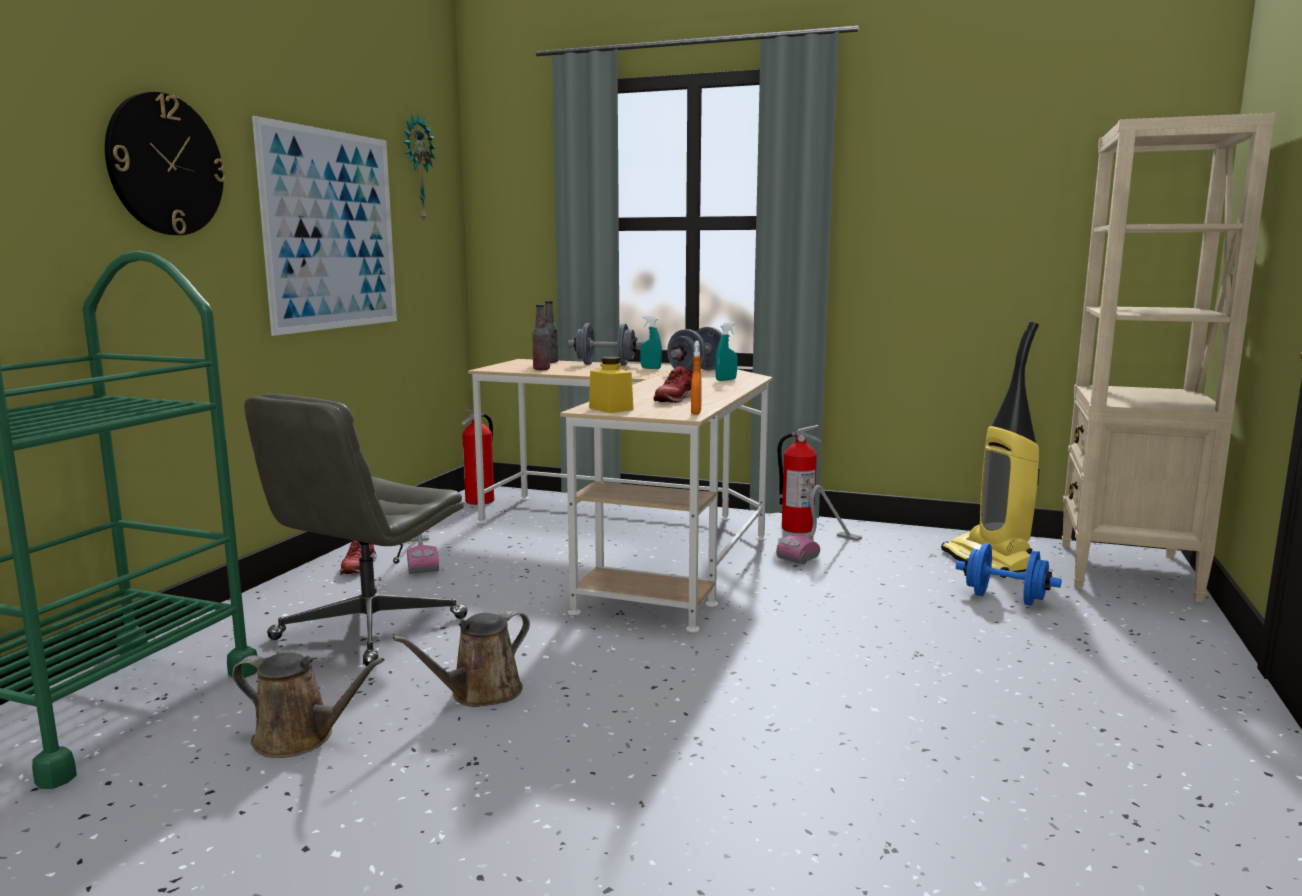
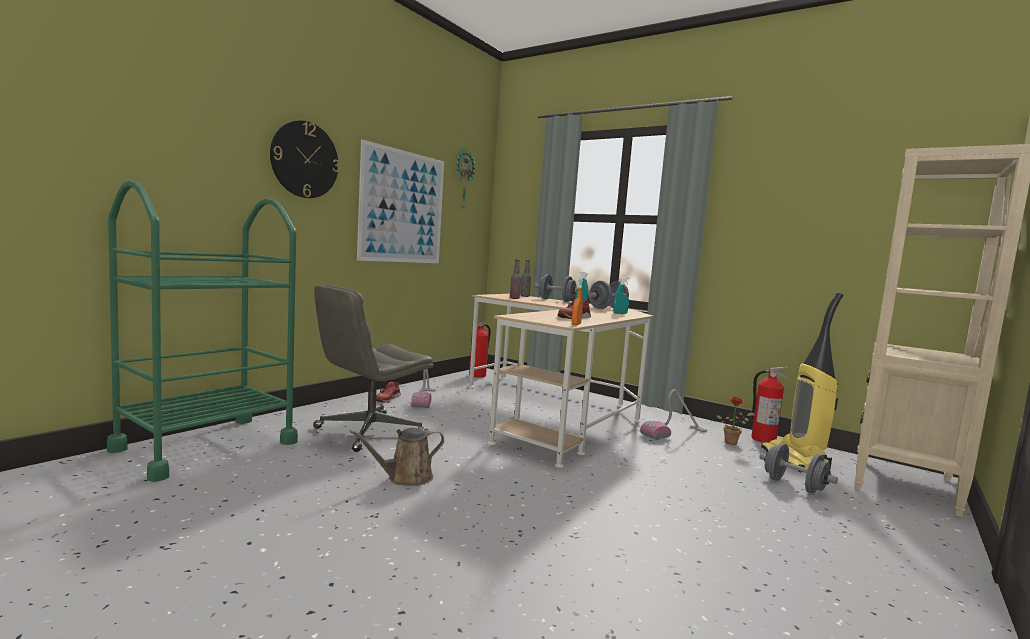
camera: 15 degrees right, 5 degrees down
brown watering can [232,653,385,758] -> none
yellow jar [589,357,634,413] -> none
fire extinguisher [777,425,821,533] -> fire extinguisher moved to [751,367,788,443]
blue dumbbell [956,543,1062,606] -> grey dumbbell [759,443,838,494]
none -> potted plant [717,397,753,445]

